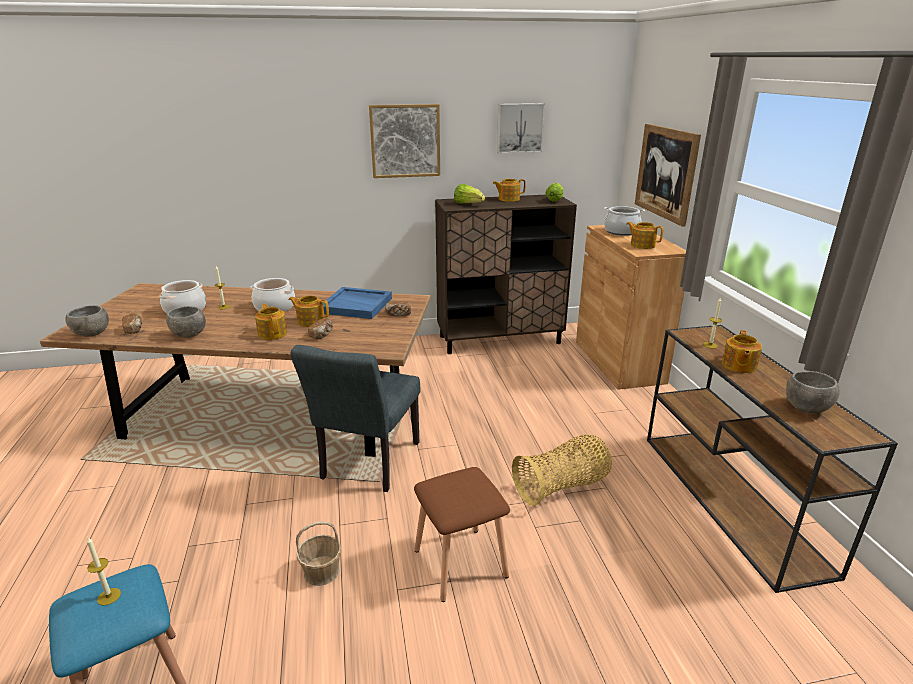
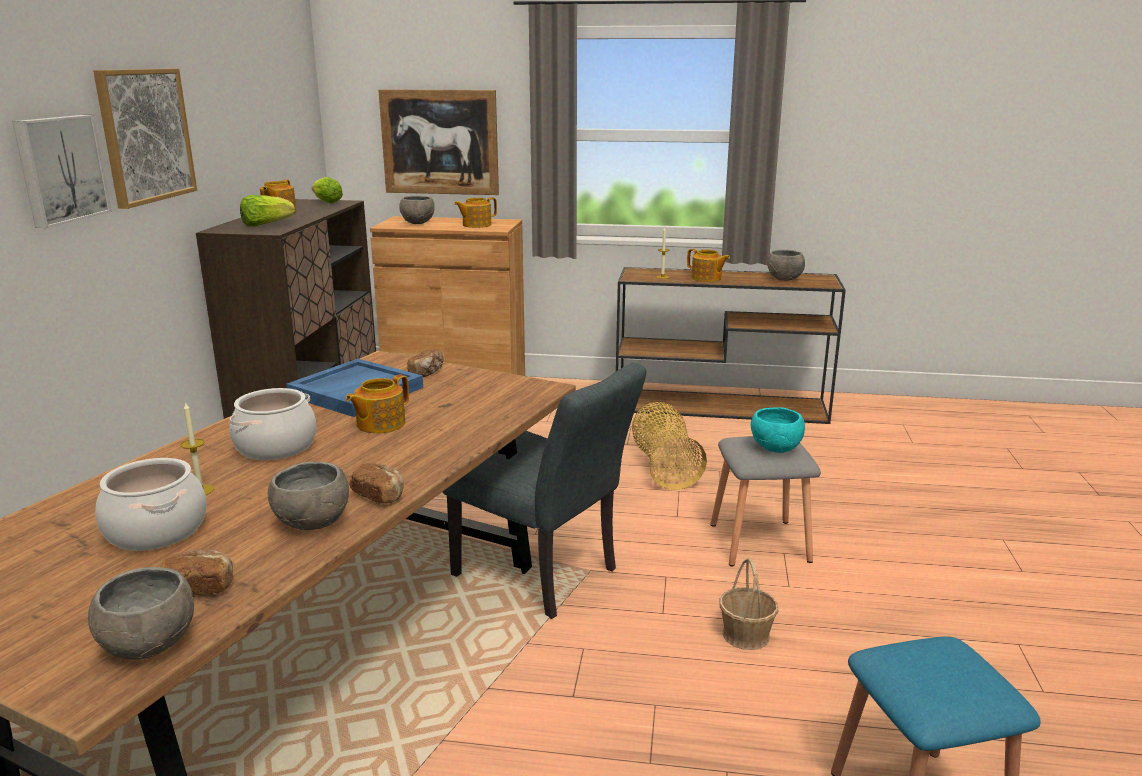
camera: 70 degrees left, 5 degrees down
candle [87,537,121,606] -> none
teapot [255,304,287,340] -> none
bread [308,318,333,339] -> bread moved to [349,463,403,504]
brown stool [414,467,510,602] -> grey stool [711,436,821,567]
picture [497,103,545,153] -> picture moved to [12,115,112,228]
cooking pot [604,206,645,236] -> grey bowl [399,196,434,224]
none -> turquoise bowl [751,407,805,453]

